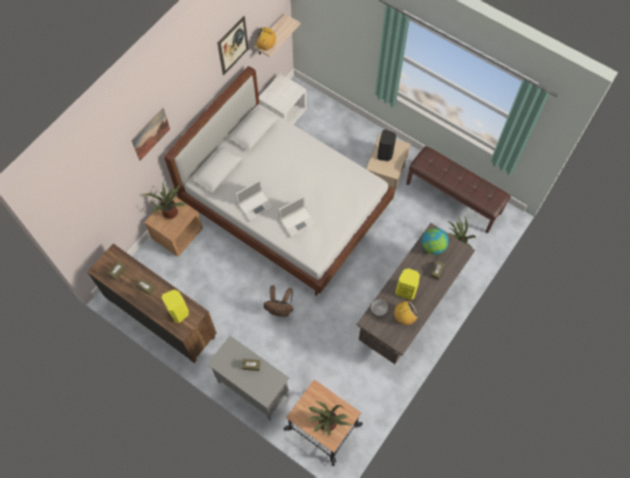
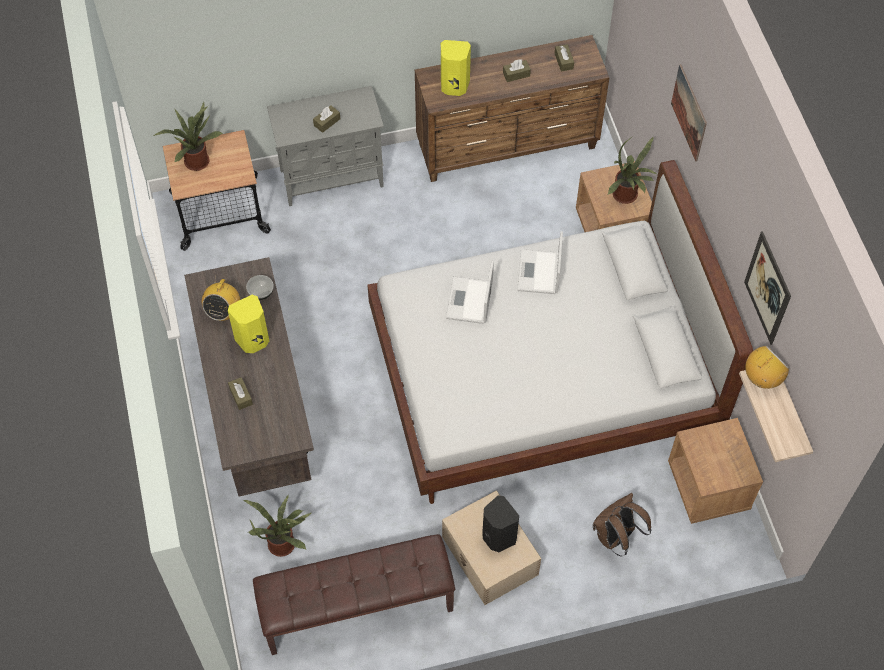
camera: 130 degrees right, 5 degrees down
white nightstand [259,74,307,124] -> brown nightstand [668,418,763,524]
brown backpack [264,285,293,317] -> brown backpack moved to [593,493,652,557]
globe [422,228,449,255] -> none

